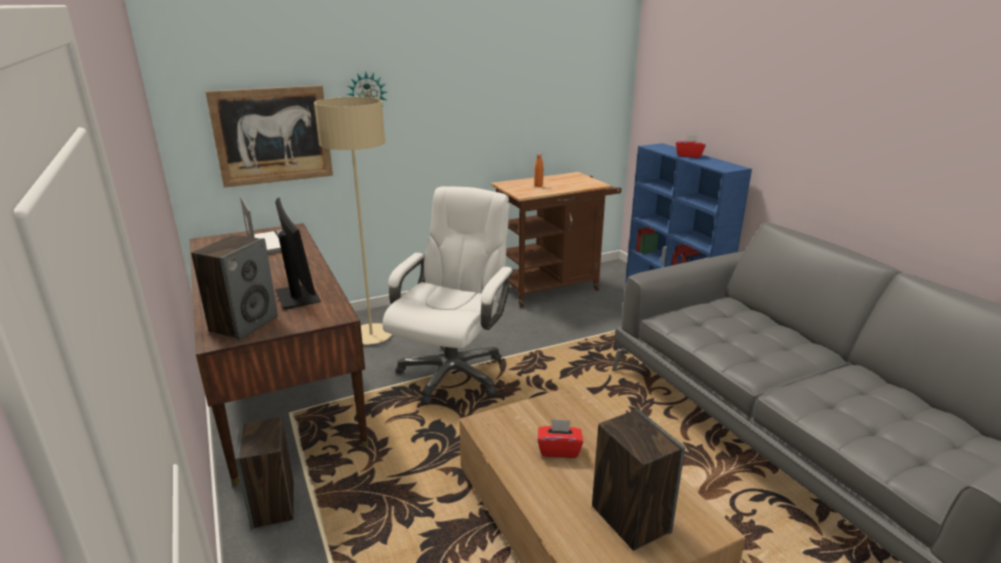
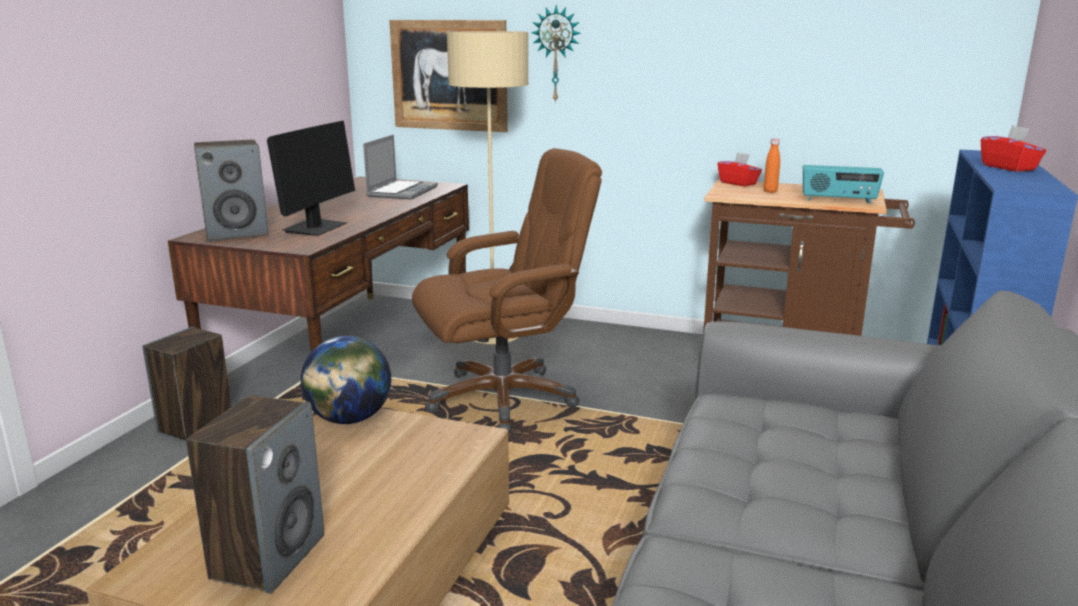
camera: 45 degrees right, 5 degrees down
white office chair [383,186,514,404] -> brown office chair [412,148,602,433]
red tissue box [538,419,583,458] -> red tissue box moved to [718,152,762,186]
none -> globe [301,336,391,424]
none -> radio [803,165,884,204]

